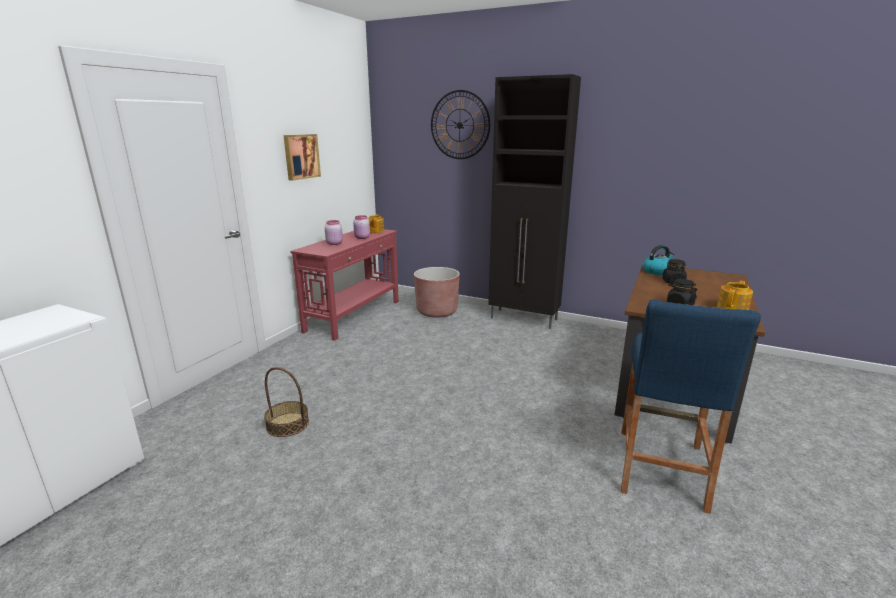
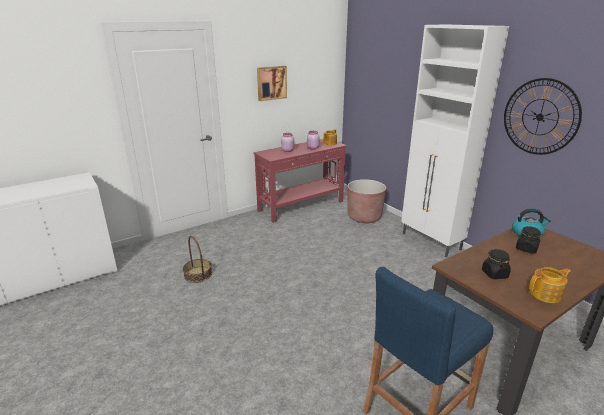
camera: 30 degrees right, 5 degrees up
wall clock [431,90,490,159] -> wall clock moved to [504,78,582,155]
black cabinet [488,74,581,329] -> white cabinet [401,24,509,257]

